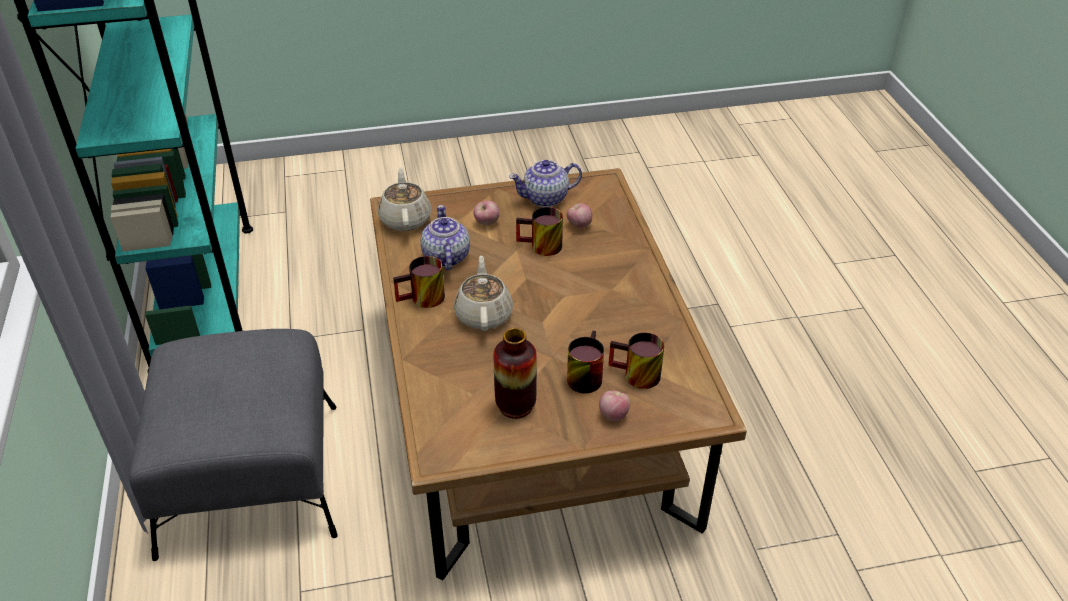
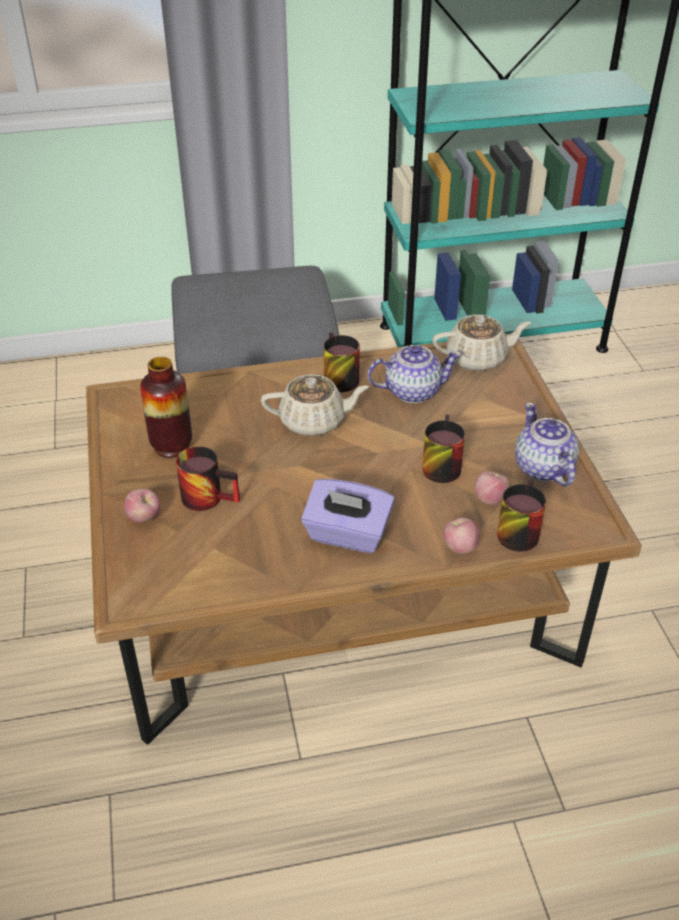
camera: 90 degrees right, 0 degrees up
apple [474,200,499,225] -> apple moved to [443,518,480,554]
mug [608,332,664,389] -> mug moved to [497,477,546,551]
none -> purple tissue box [301,479,395,553]

